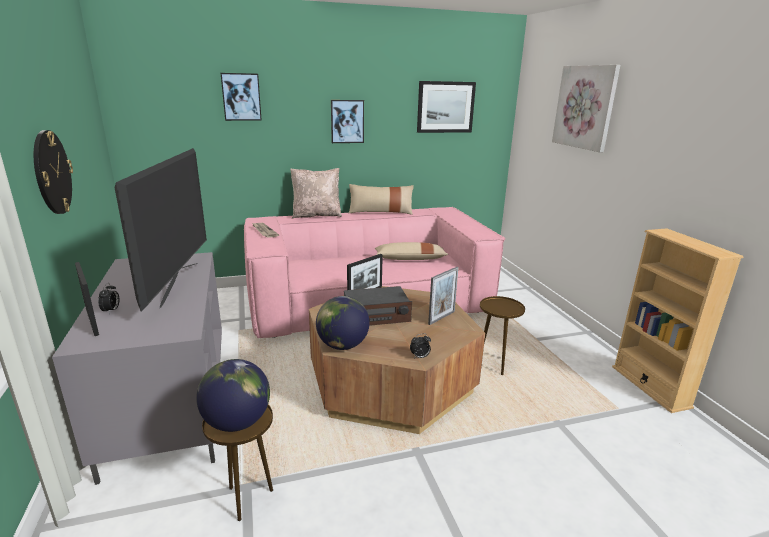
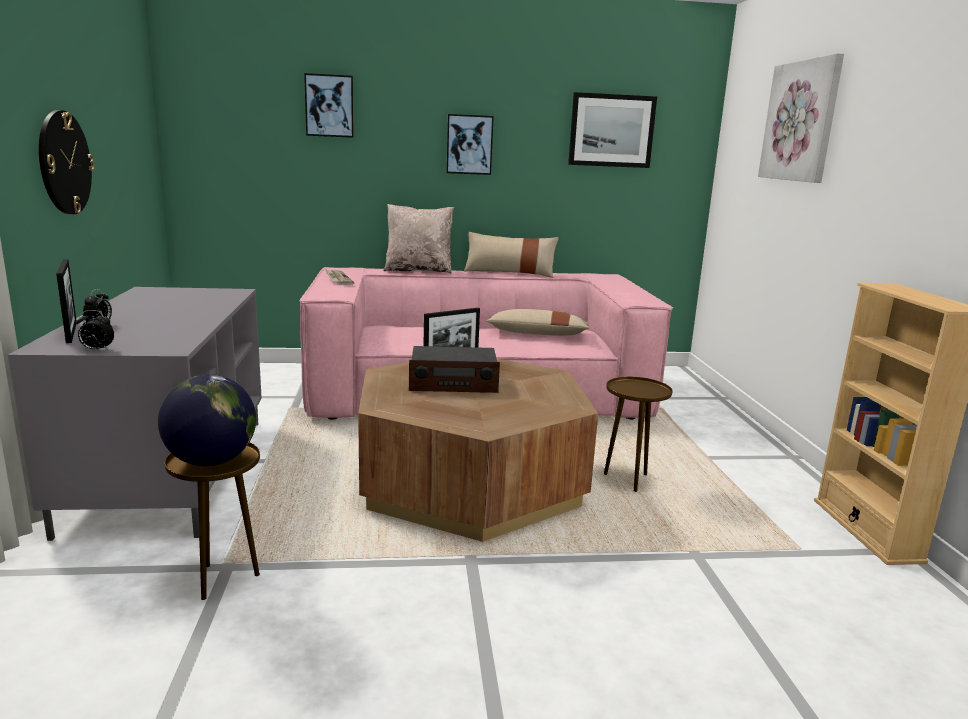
camera: 10 degrees right, 5 degrees down
television [114,148,207,311] -> none
globe [316,296,370,350] -> none
alarm clock [410,334,431,359] -> alarm clock moved to [76,310,114,351]
picture frame [428,267,459,325] -> none

